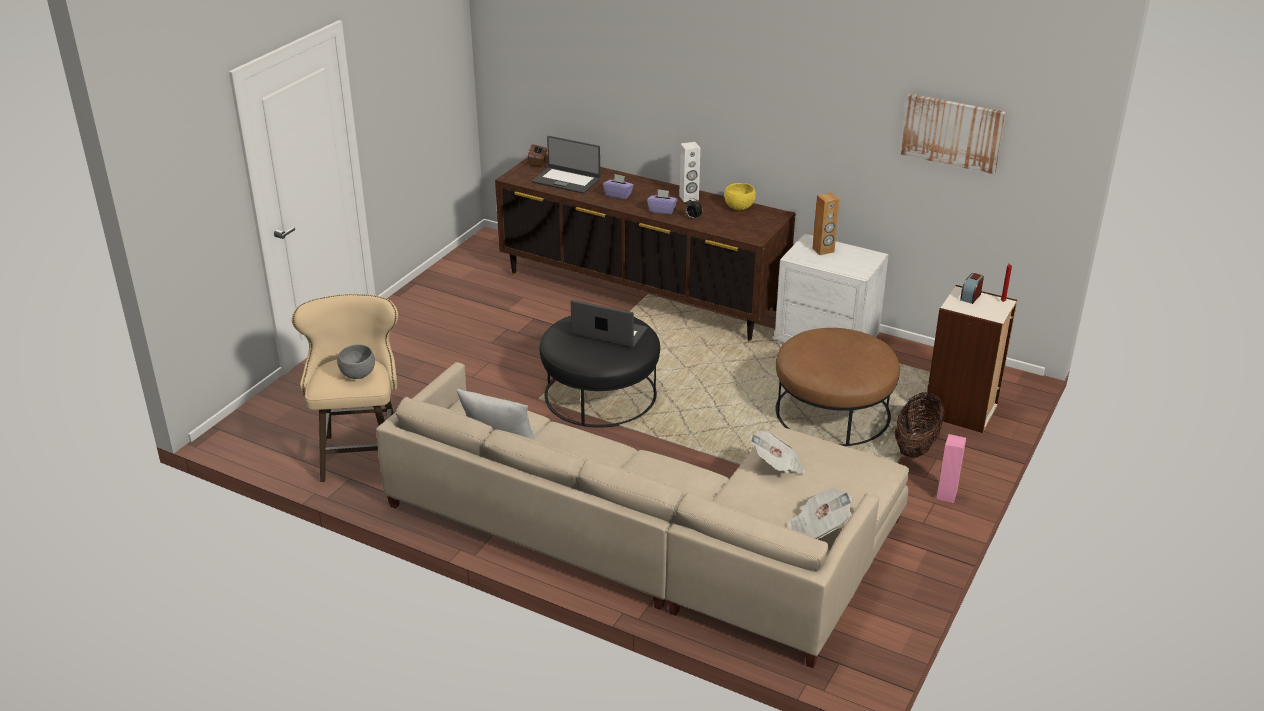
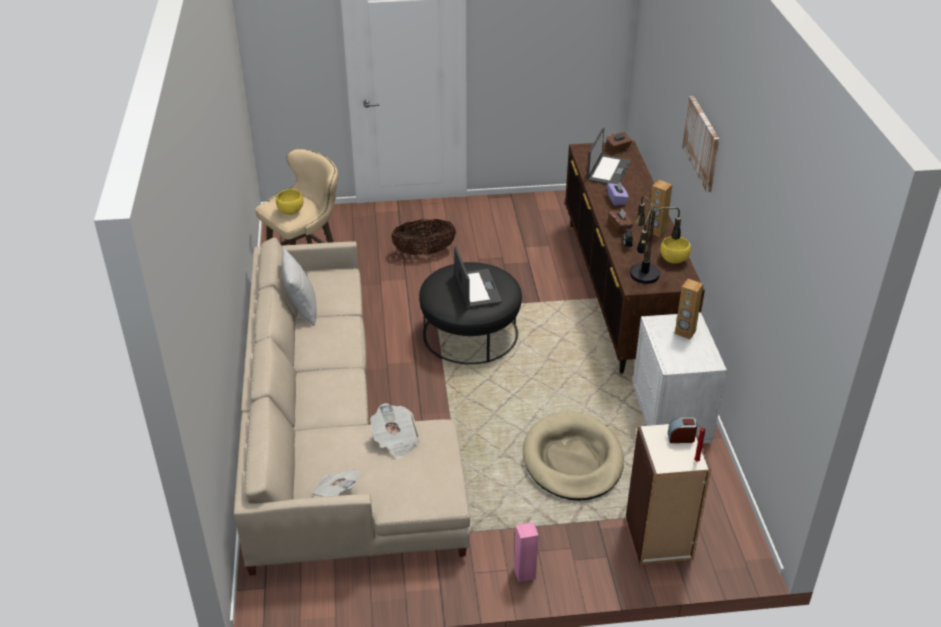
camera: 55 degrees right, 5 degrees up
grey bowl [337,345,375,379] -> yellow bowl [276,189,303,215]
laptop [532,136,600,194] -> laptop turned 150 degrees counterclockwise [587,128,631,184]
purple tissue box [647,189,678,214] -> brown tissue box [608,209,633,234]
white speaker [679,142,700,202] -> brown speaker [647,180,672,237]
brown ottoman [776,328,900,446] -> beige dog bed [523,412,624,501]
basket [895,392,944,458] -> basket moved to [391,219,456,255]
picture [901,94,1005,174] -> picture moved to [682,96,720,192]
none -> table lamp [630,196,681,284]

